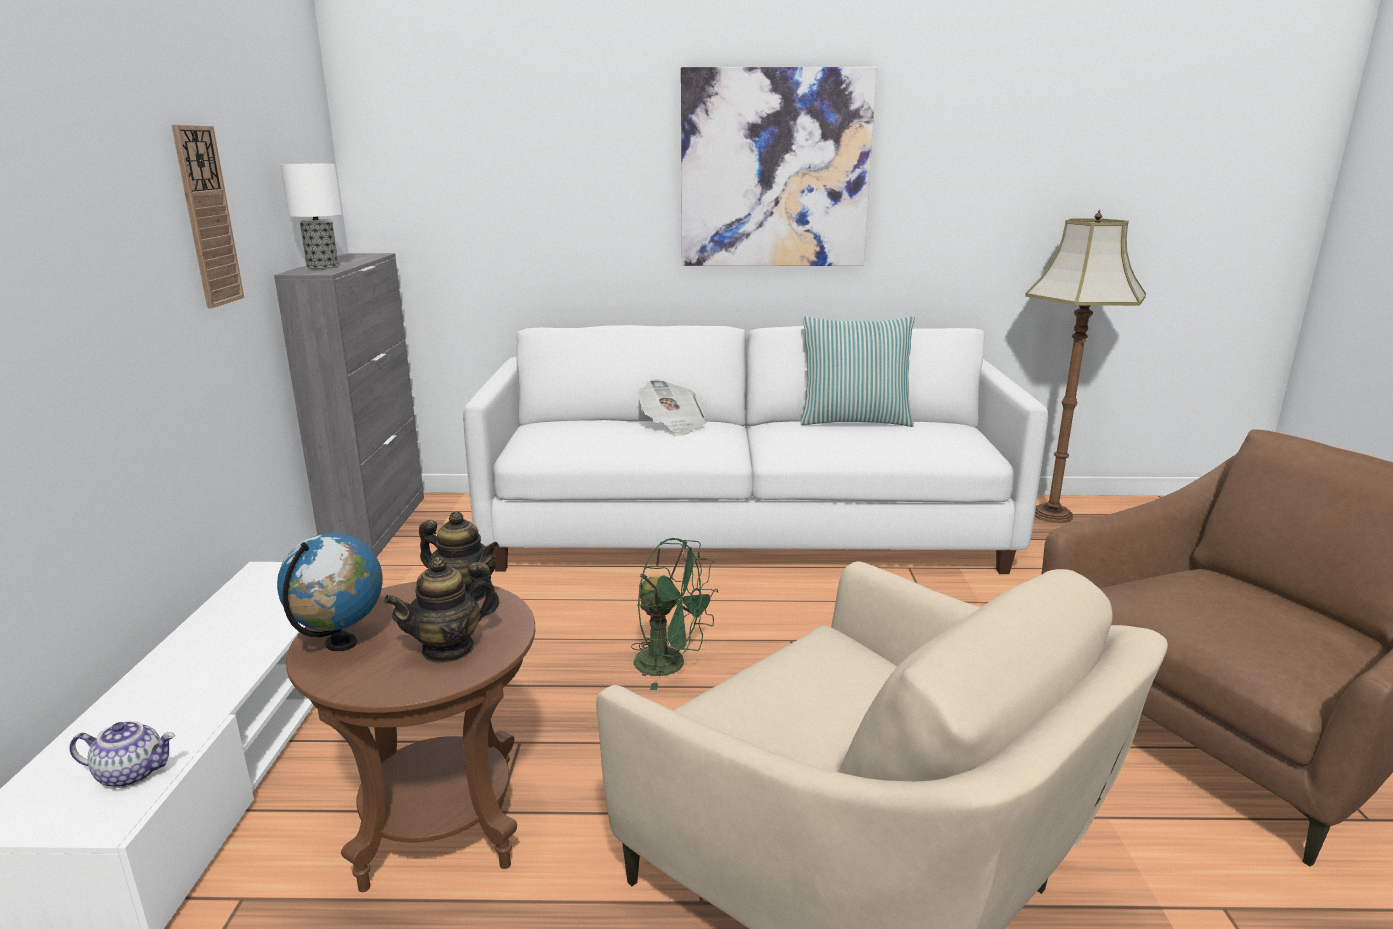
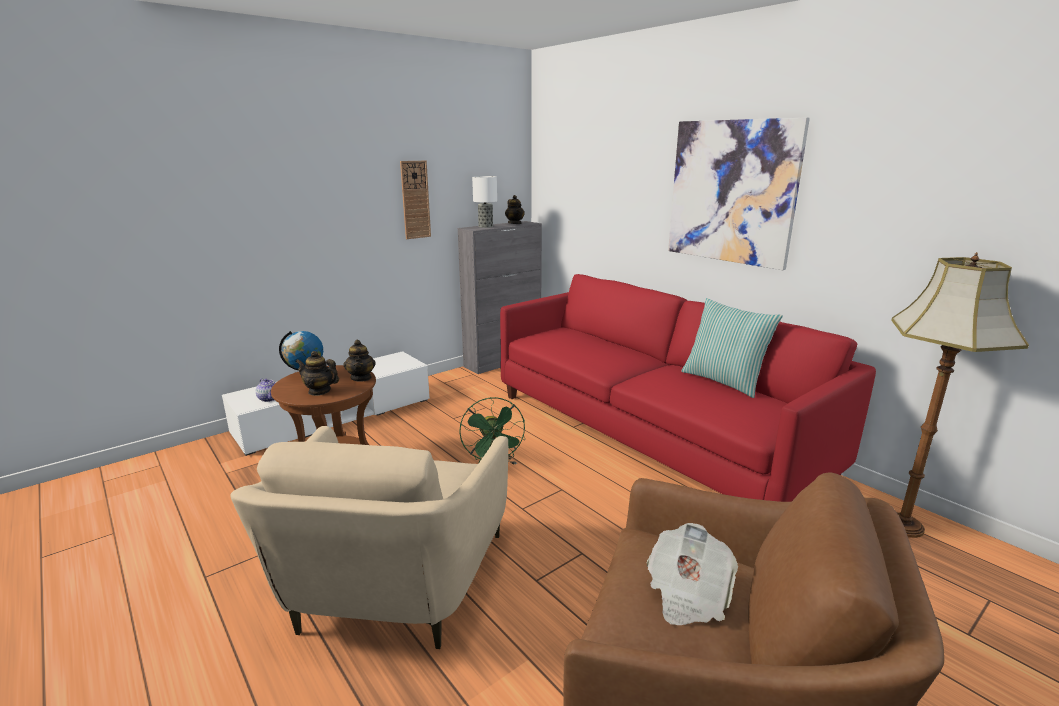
camera: 50 degrees right, 0 degrees up
white sofa [463,325,1048,574] -> red sofa [500,274,876,502]
newspaper [638,379,707,436] -> newspaper moved to [647,523,738,625]
none -> teapot [505,195,525,224]

